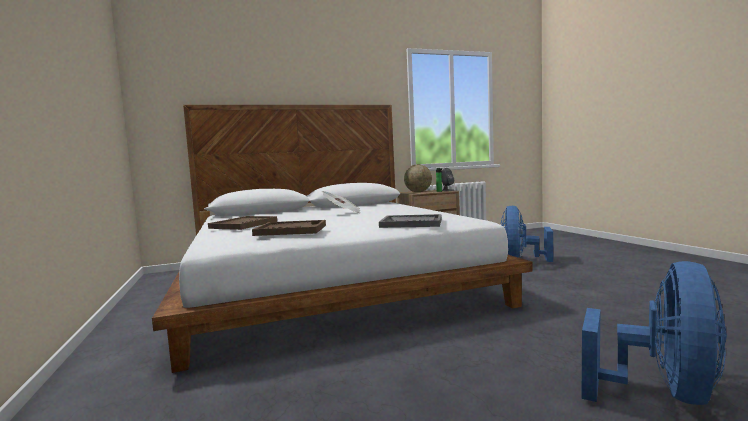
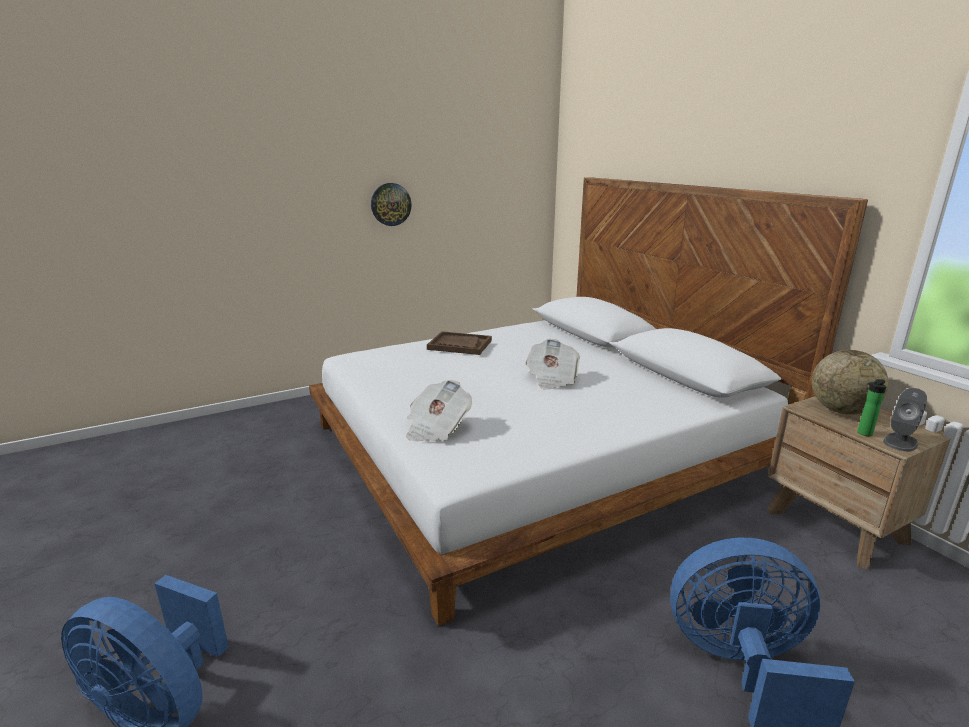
camera: 80 degrees right, 15 degrees up
brown tray [252,220,326,236] -> none
grey tray [379,214,442,228] -> newspaper [406,380,472,441]
none -> wall clock [371,183,411,226]

